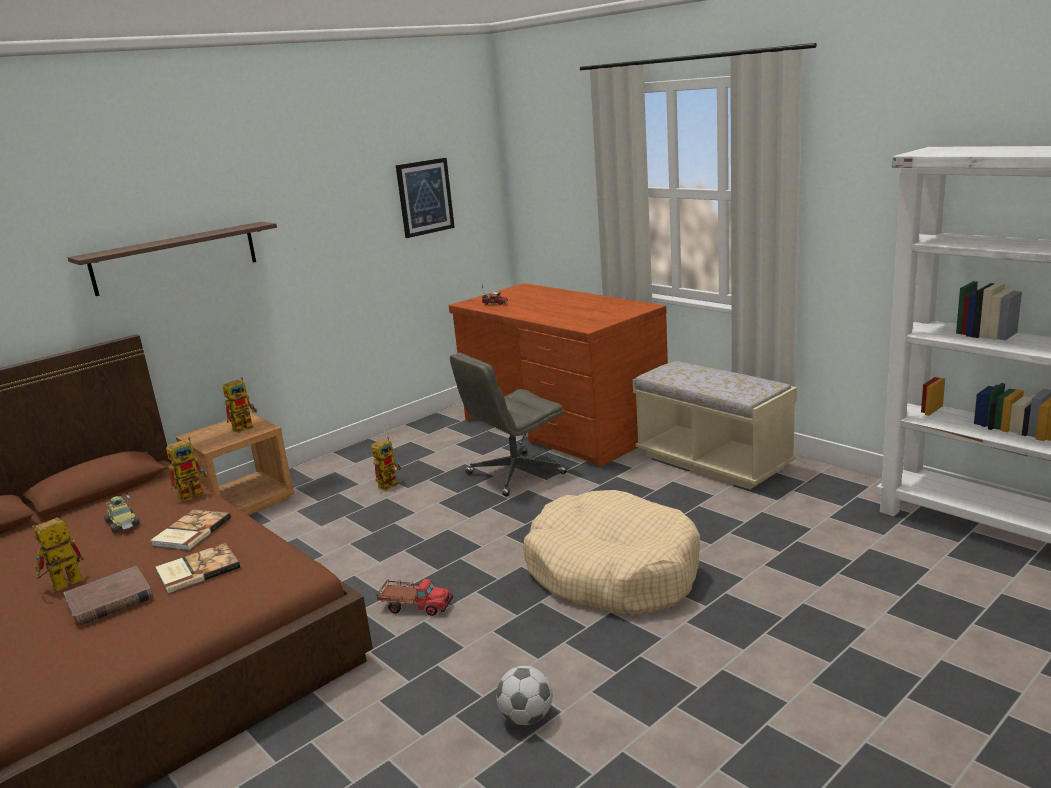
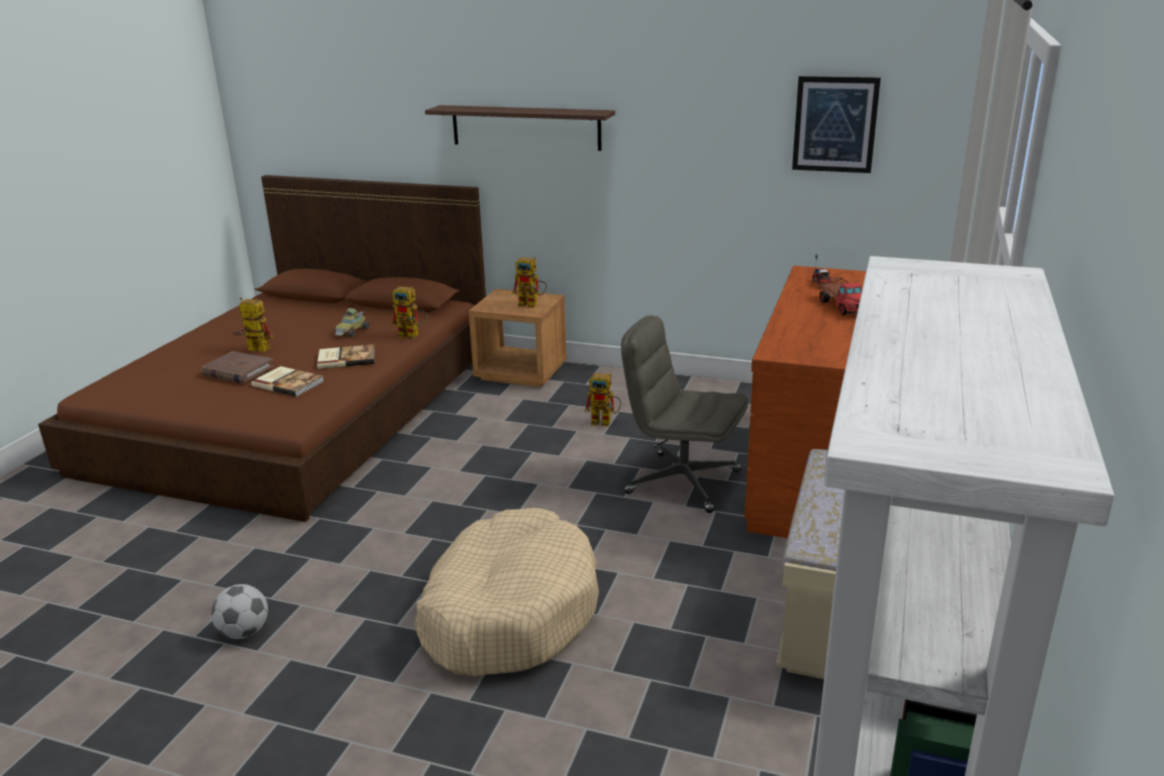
camera: 60 degrees right, 5 degrees up
toy truck [376,579,453,616] -> toy truck moved to [816,277,862,315]

